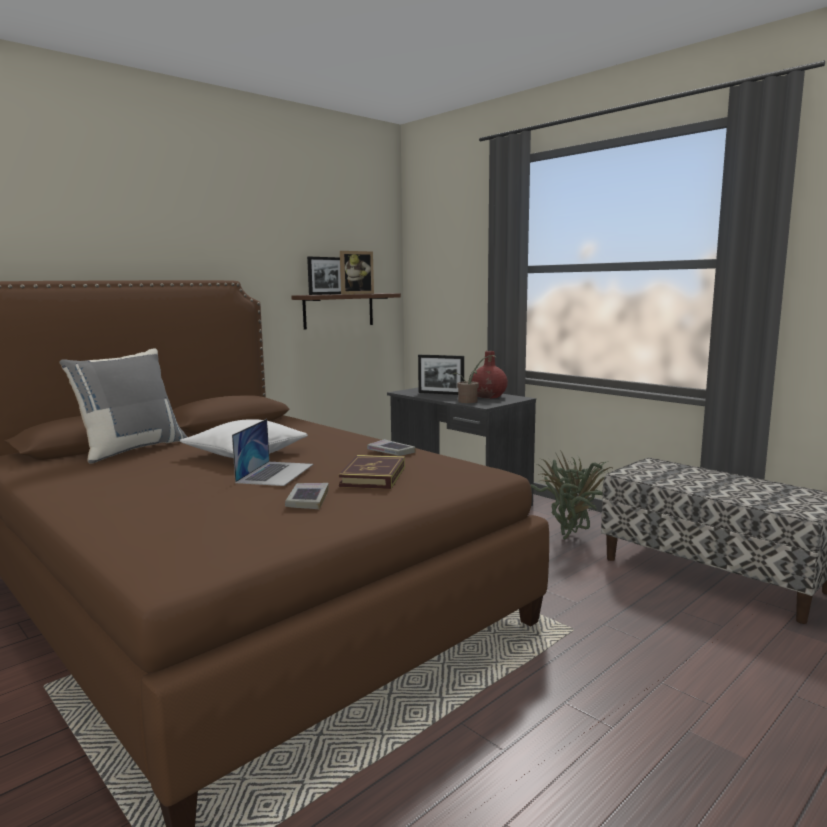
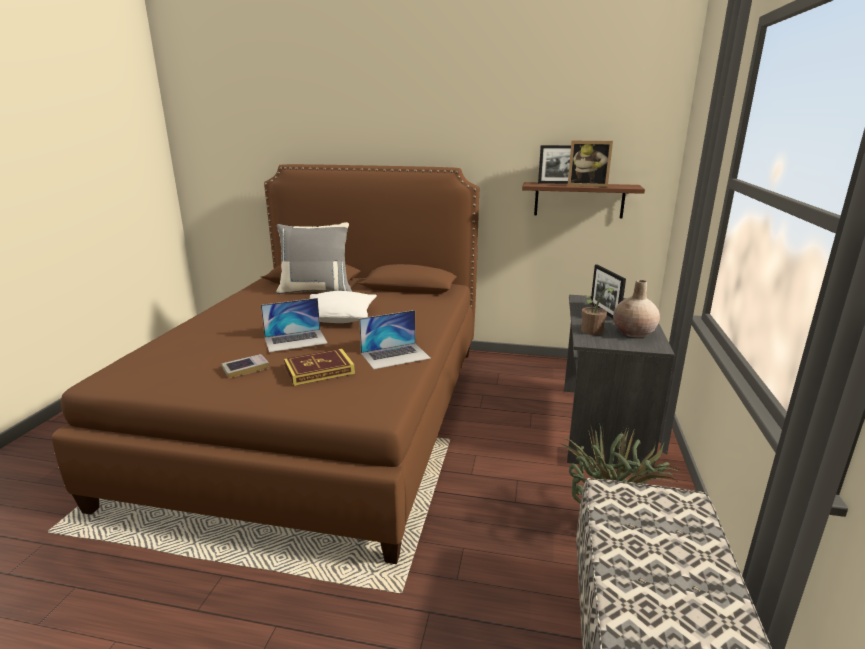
camera: 55 degrees right, 10 degrees up
book [367,439,416,456] -> laptop [359,310,431,369]
red vase [472,351,508,398] -> beige vase [613,280,660,338]

